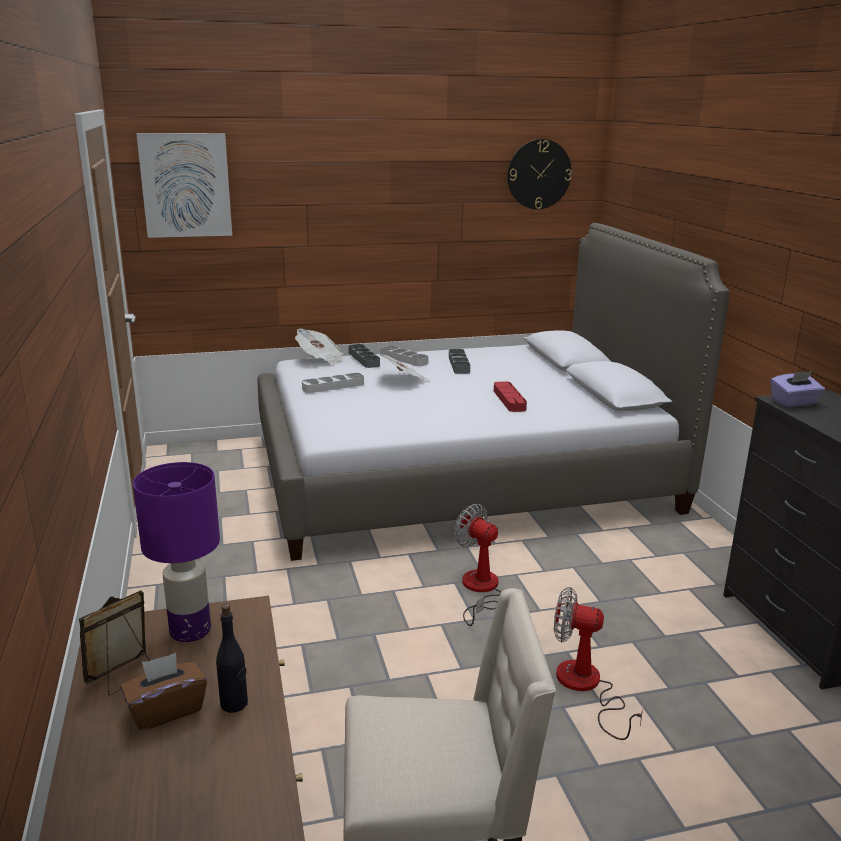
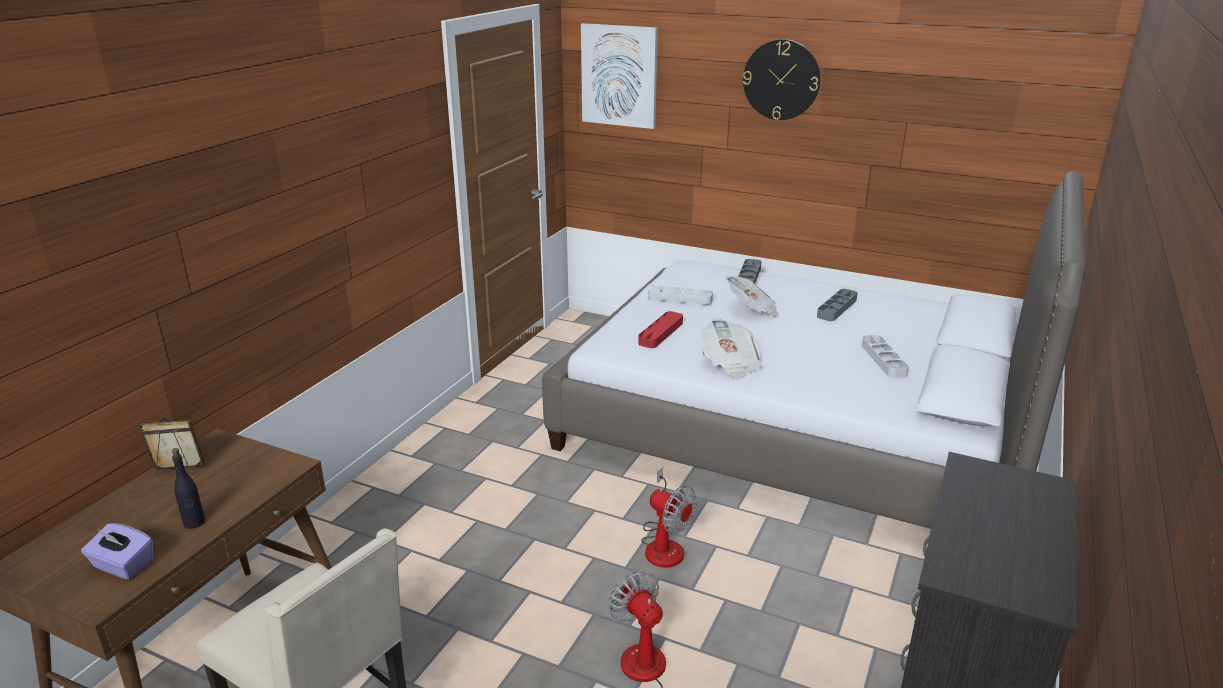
camera: 40 degrees right, 5 degrees up
brown tissue box [120,653,207,731] -> none
purple table lamp [133,462,220,642] -> none
newspaper [295,329,344,365] -> newspaper moved to [700,319,762,380]
grey tray [380,345,428,366] -> grey tray moved to [862,335,909,378]
fan [454,504,501,626] -> fan turned 135 degrees clockwise [641,467,697,568]
red tray [494,381,527,412] -> red tray moved to [638,311,683,348]
wall clock [507,139,572,209] -> wall clock moved to [743,39,820,120]
purple tissue box [771,371,825,407] -> purple tissue box moved to [81,523,153,580]

